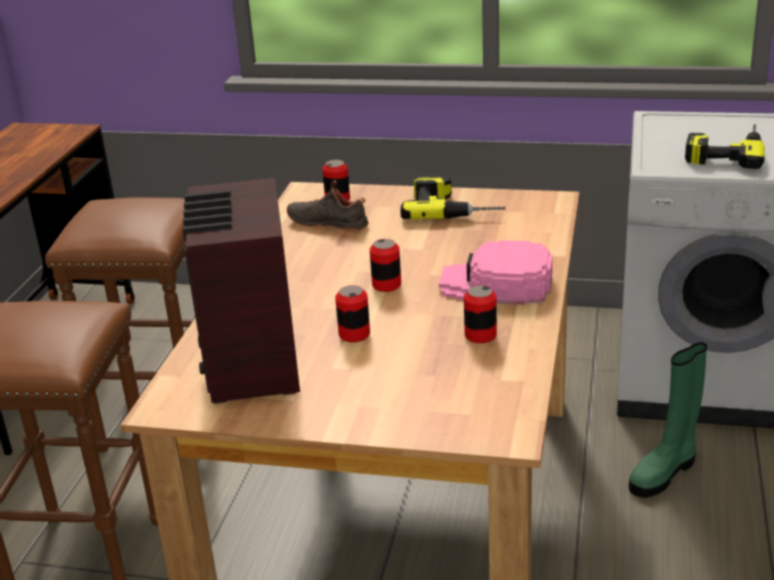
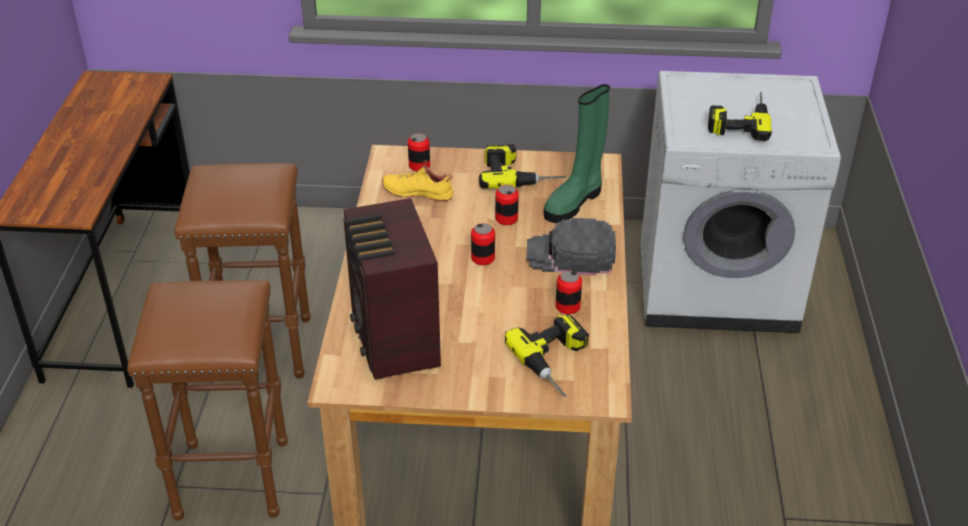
camera: 10 degrees left, 10 degrees up
black shoe [287,181,369,232] -> yellow shoe [382,160,454,202]
can [335,285,370,342] -> can moved to [495,185,519,225]
pink cap [439,240,553,305] -> black cap [526,218,616,275]
green boot [629,342,707,498] -> green boot moved to [544,84,610,223]
none -> power drill [505,314,589,397]

